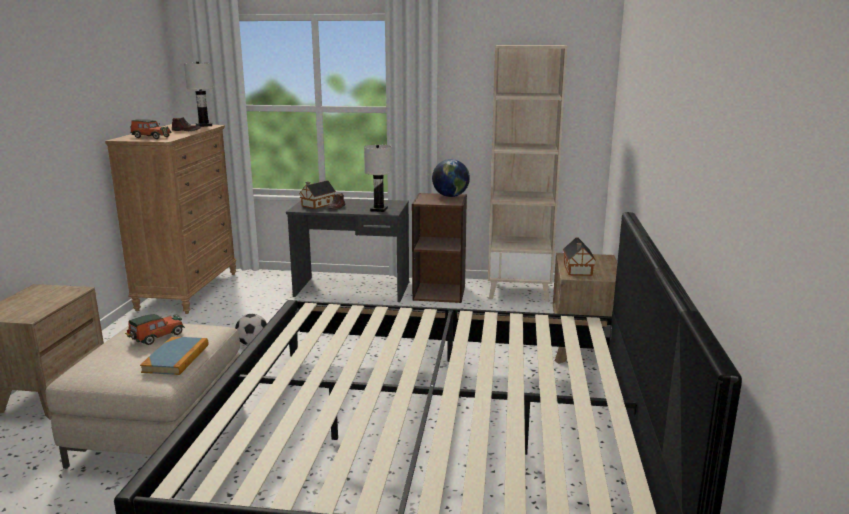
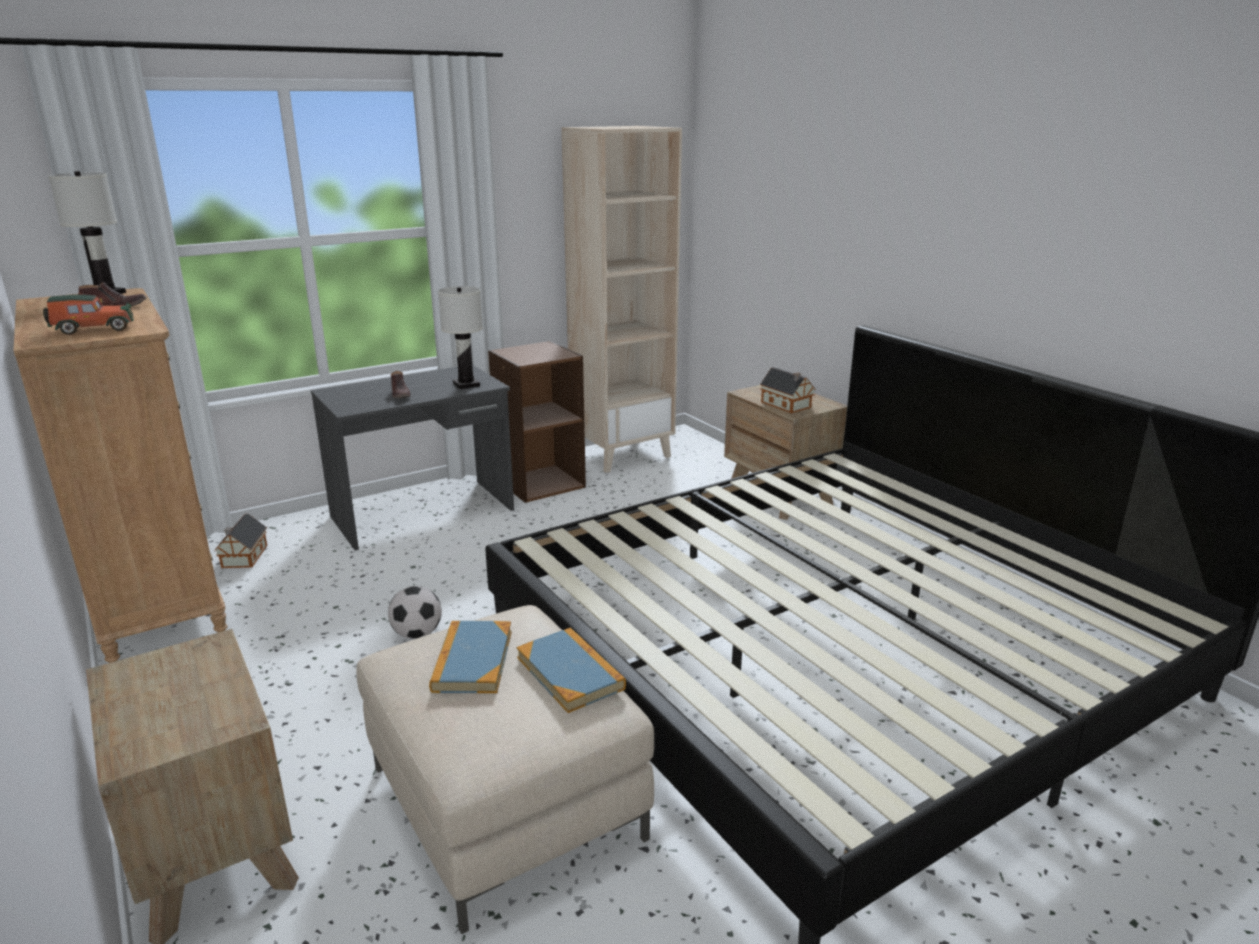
camera: 40 degrees left, 5 degrees up
toy car [125,314,185,345] -> book [429,621,512,693]
toy house [299,180,336,209] -> toy house moved to [214,514,267,568]
globe [432,159,470,197] -> none

